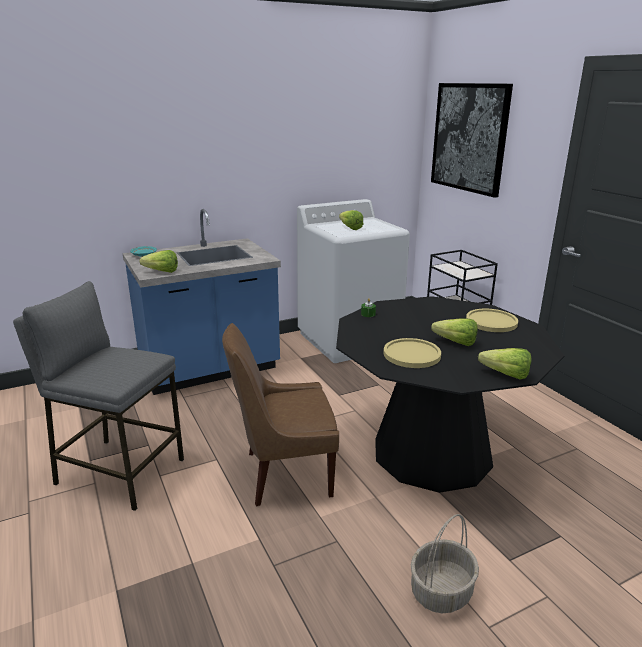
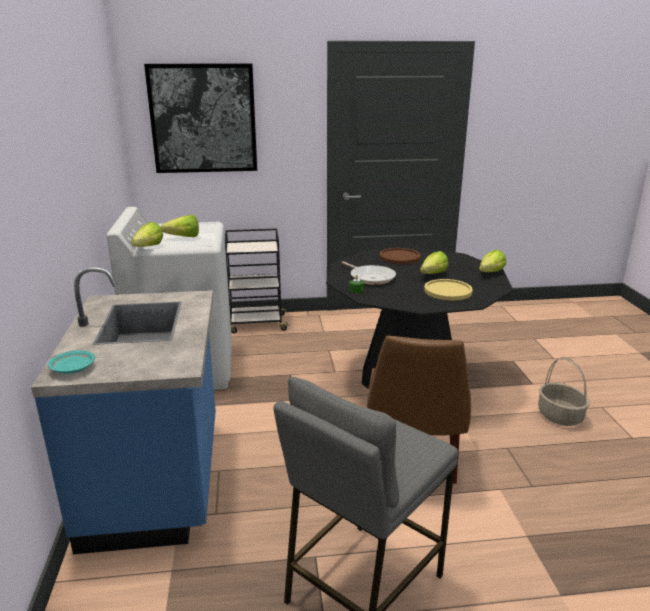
camera: 70 degrees left, 0 degrees up
lettuce [140,250,178,273] -> lettuce moved to [131,222,163,247]
yellow plate [466,309,518,332] -> brown plate [380,248,421,264]
none -> frying pan [342,261,396,285]

